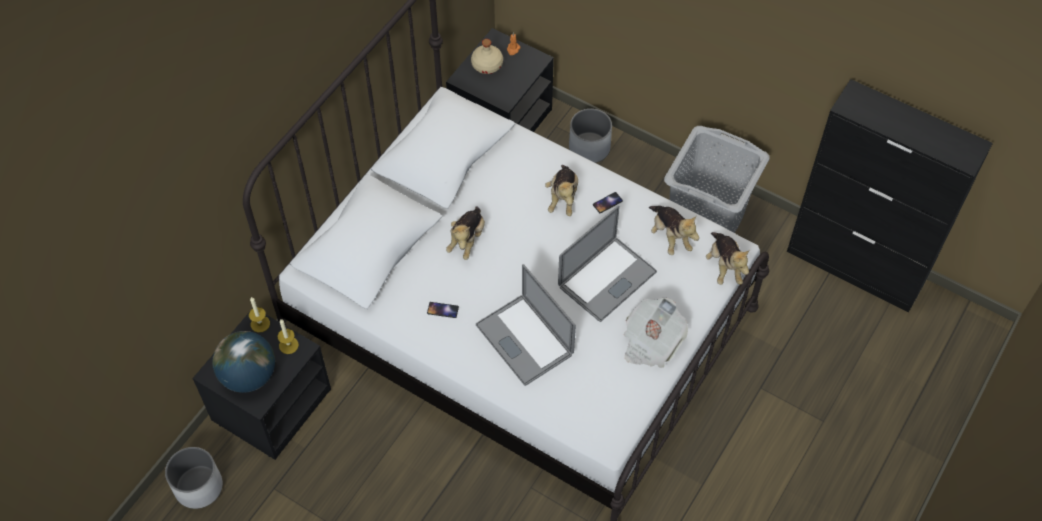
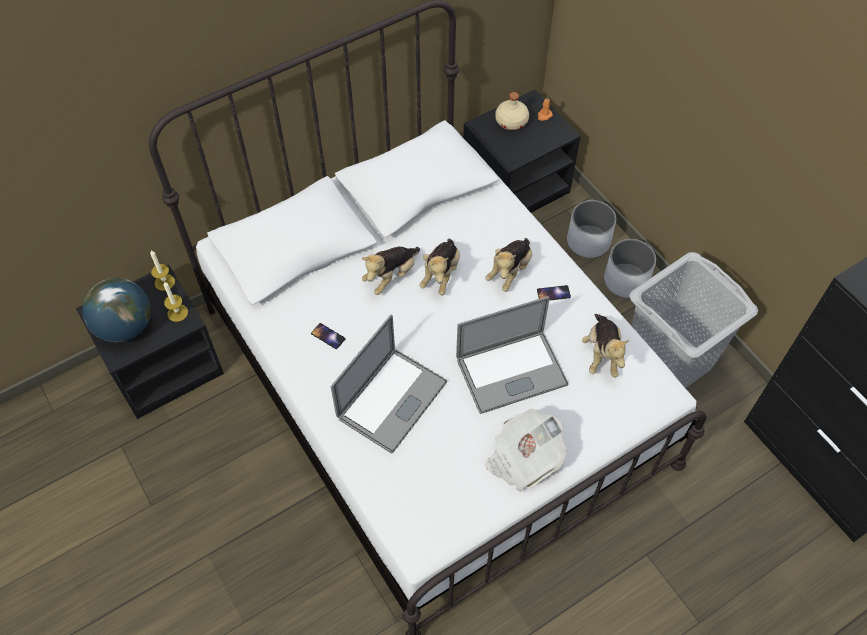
camera: 25 degrees right, 0 degrees up
white planter [165,447,223,509] -> white planter moved to [604,239,656,298]
laptop [476,264,576,386] -> laptop turned 135 degrees counterclockwise [331,315,447,453]
plush toy [706,232,750,285] -> plush toy moved to [419,239,460,296]

